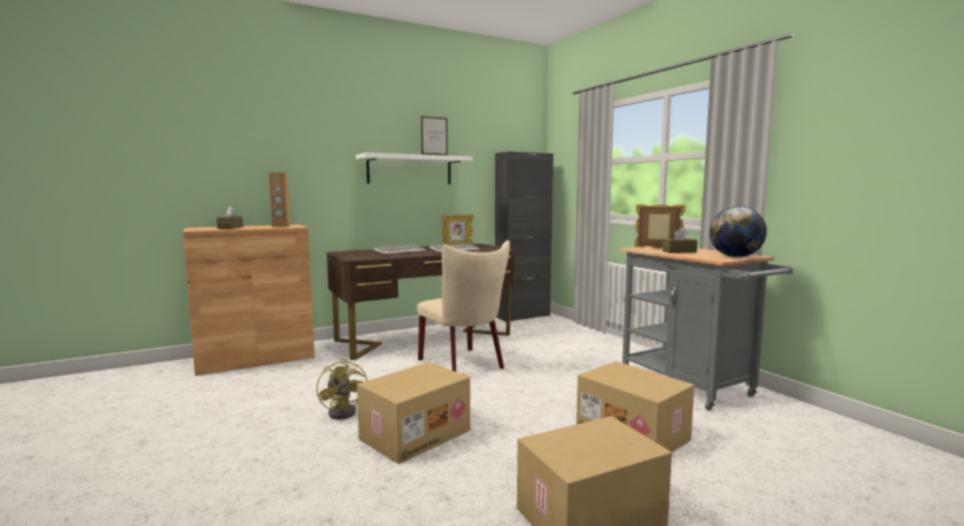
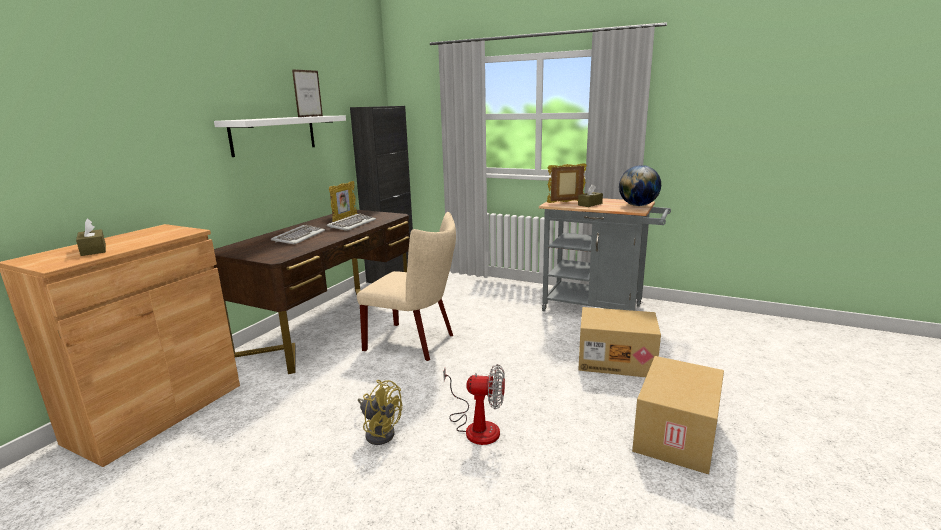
camera: 35 degrees left, 10 degrees up
brown speaker [269,172,290,227] -> none
cardboard box [357,362,470,464] -> fan [443,364,505,445]

